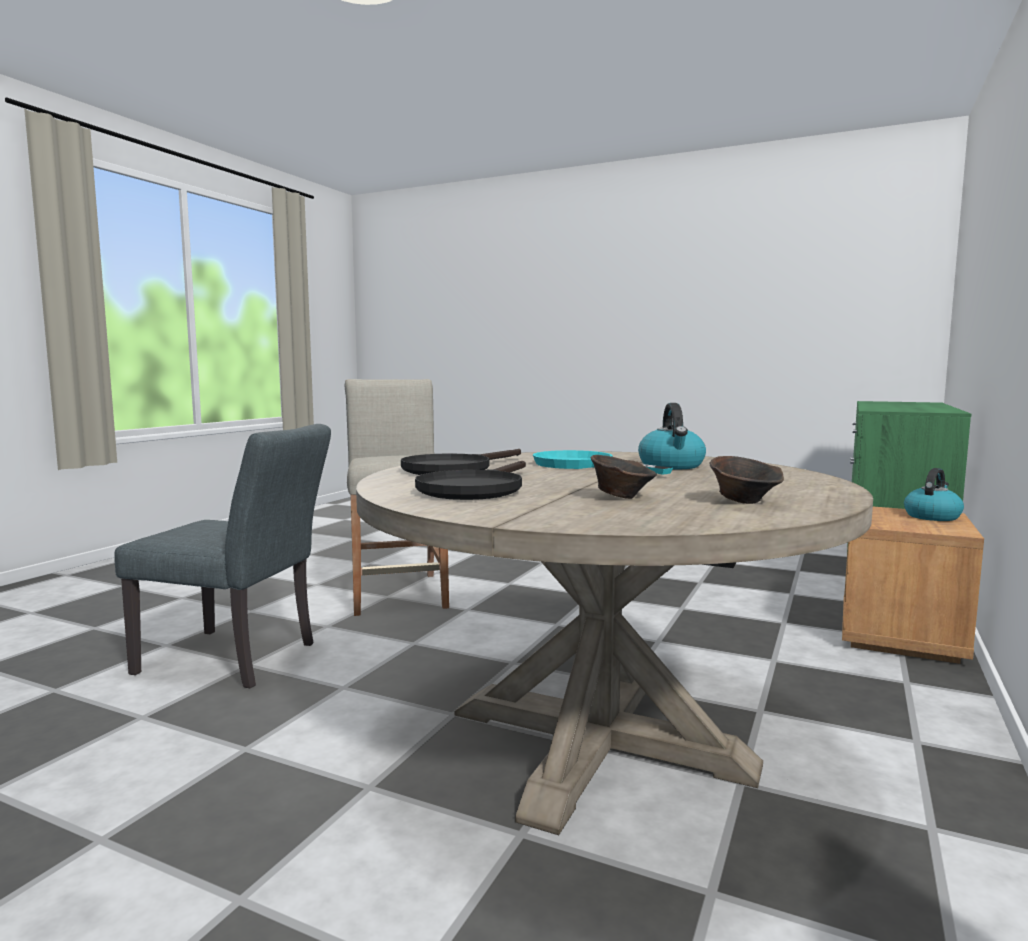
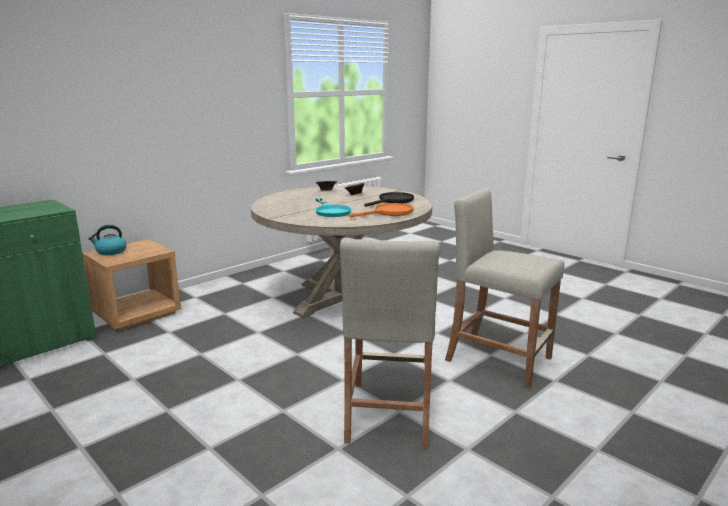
camera: 160 degrees left, 10 degrees up
grey chair [114,424,331,688] -> beige stool [445,188,565,388]
black frying pan [401,449,521,475] -> orange frying pan [349,203,413,217]
kettle [638,403,706,469] -> none

